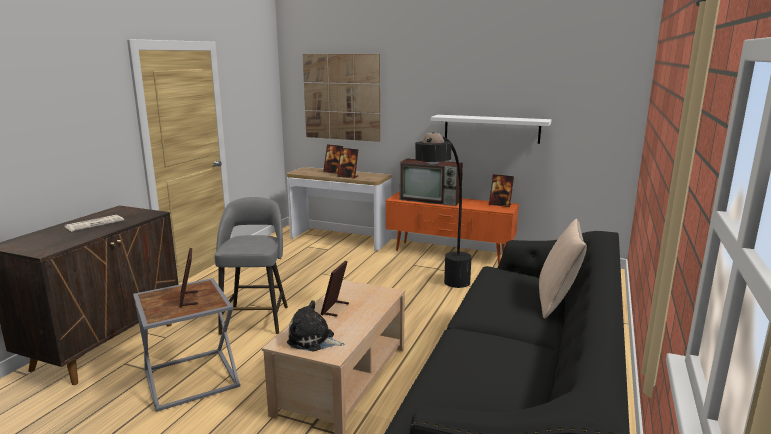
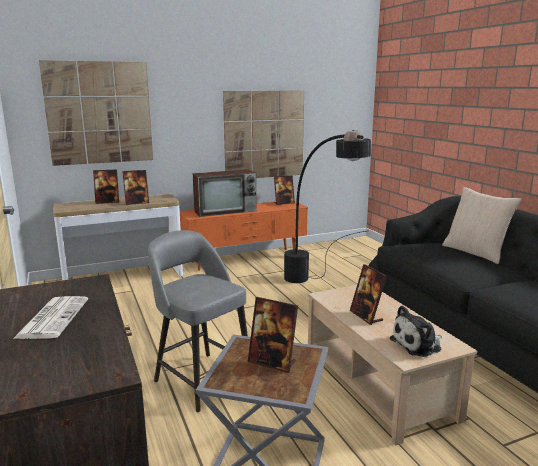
camera: 45 degrees left, 0 degrees up
white shelf [431,115,552,144] -> picture [223,91,304,178]

